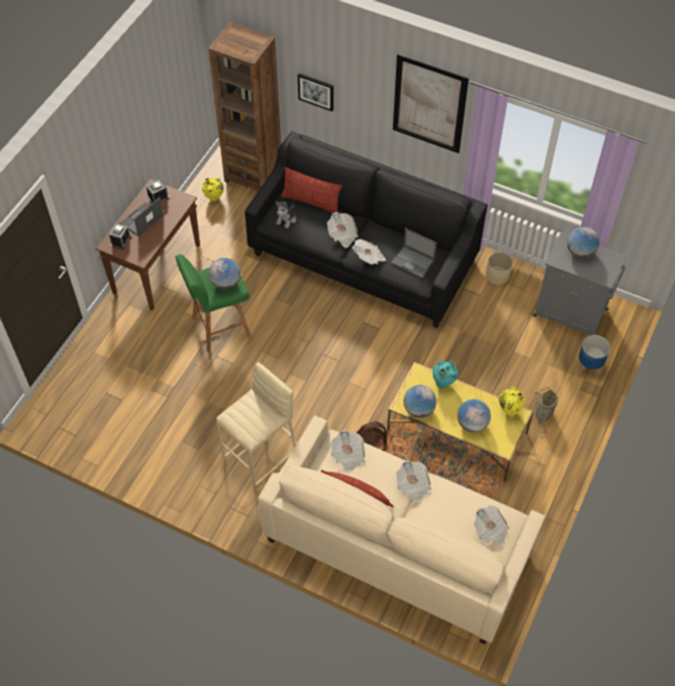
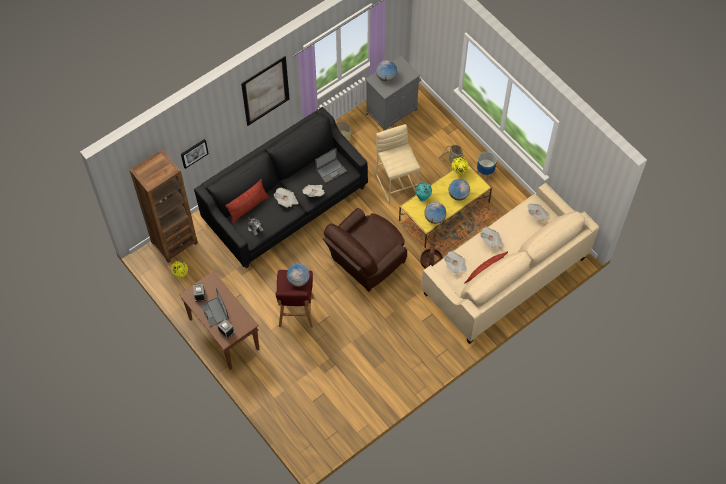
camera: 65 degrees left, 5 degrees up
green stool [175,255,251,353] -> red stool [276,270,314,328]
beige stool [216,362,296,487] -> beige stool moved to [376,124,420,204]
planter [579,335,610,376] -> planter moved to [477,152,497,181]
none -> brown armchair [323,208,407,292]

